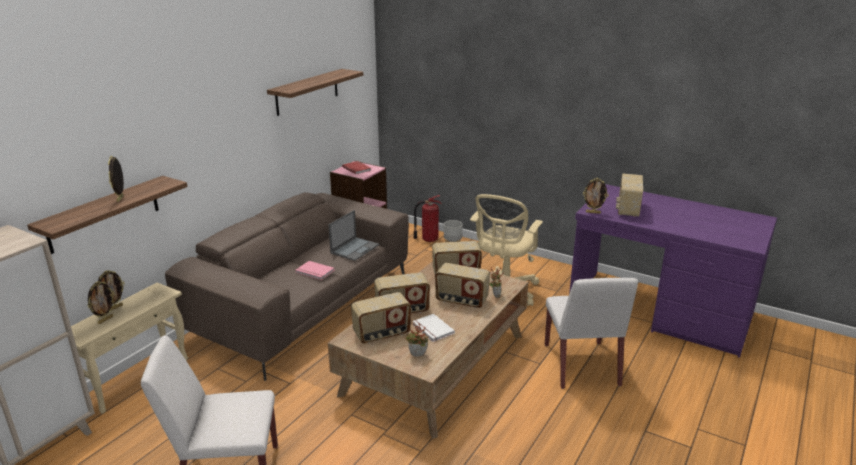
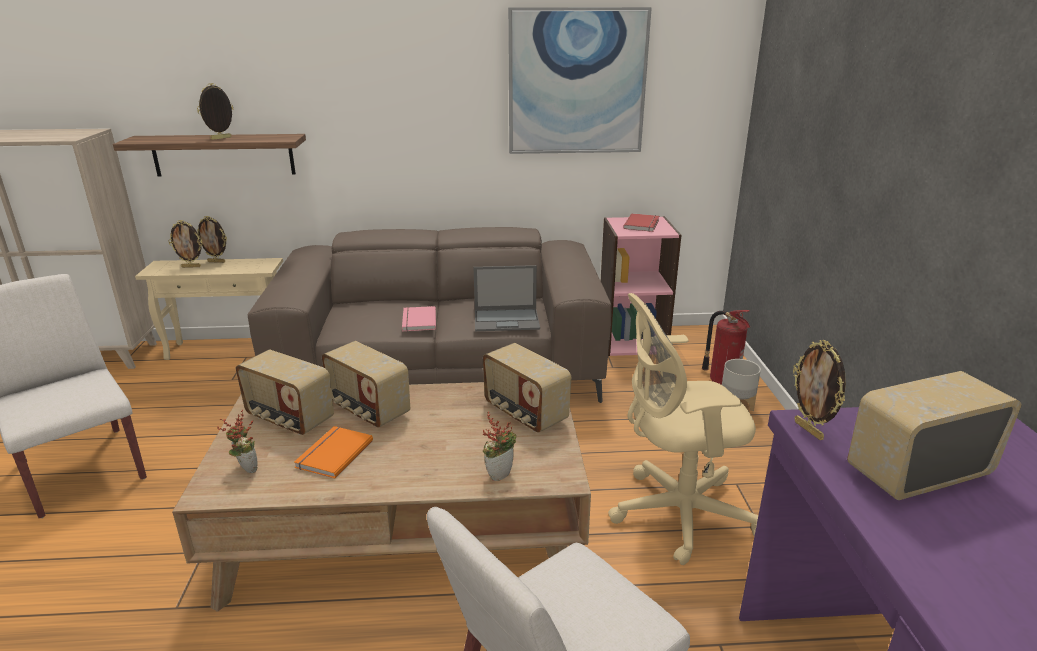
camera: 55 degrees right, 0 degrees up
shelf [267,69,363,116] -> picture [508,7,652,154]
white book [412,314,455,342] -> orange book [294,426,373,479]
radio [435,263,490,308] -> none

